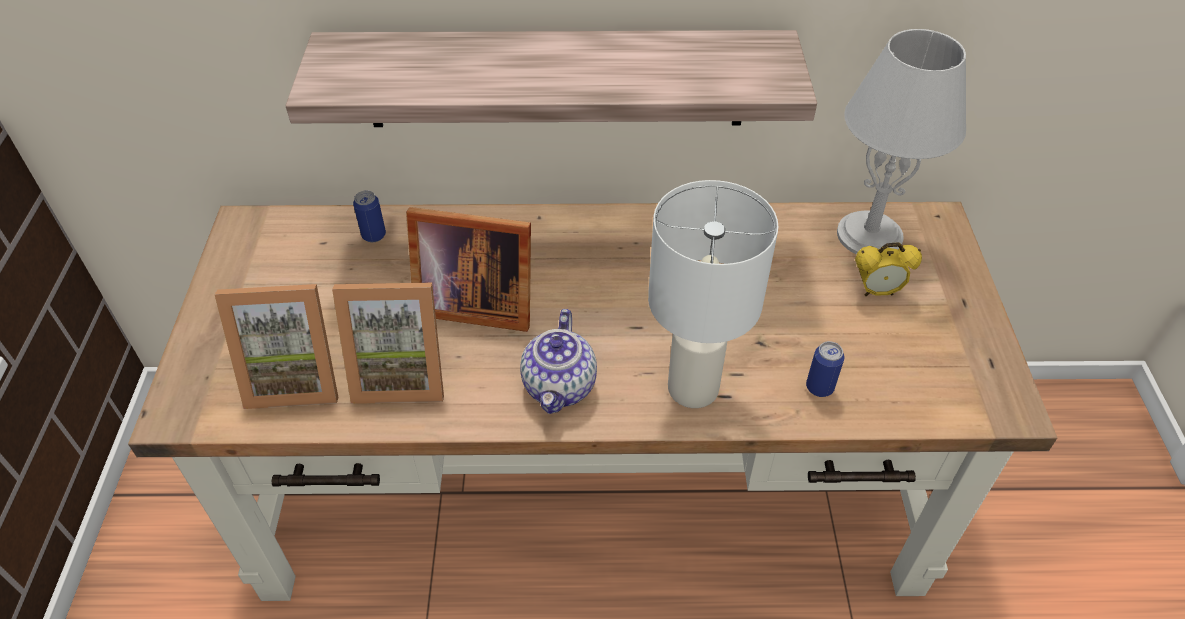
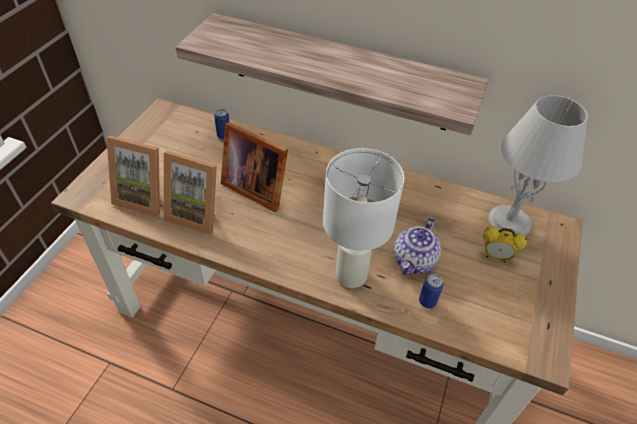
camera: 20 degrees right, 0 degrees up
teapot [520,309,597,414] -> teapot moved to [394,217,441,275]

